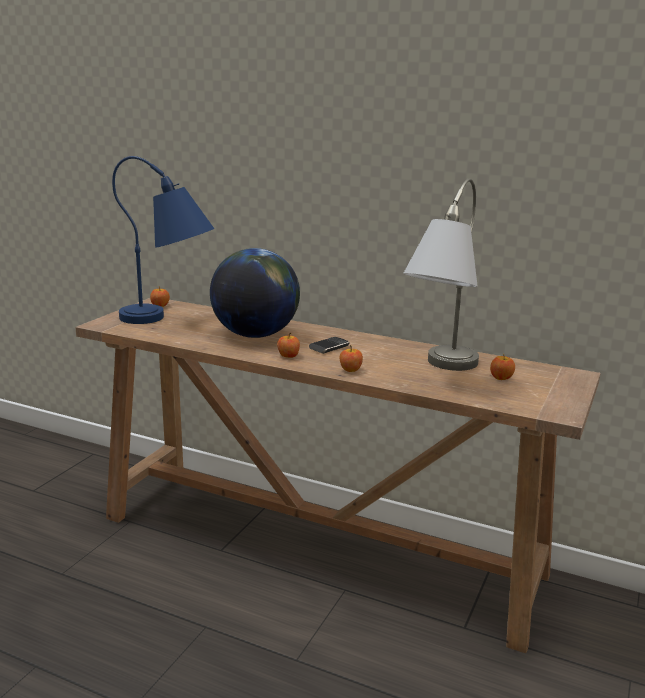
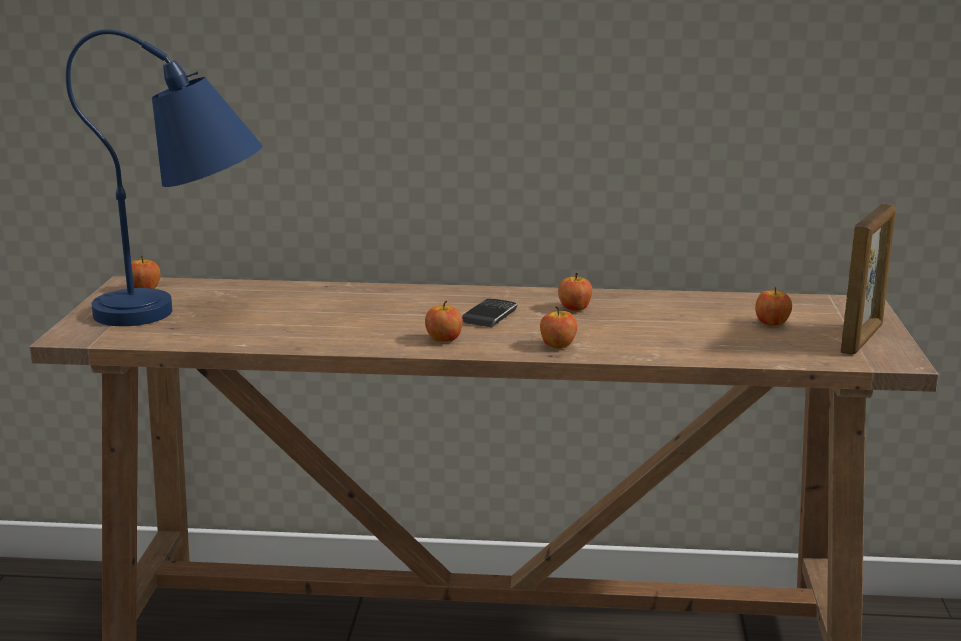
camera: 20 degrees left, 0 degrees up
globe [210,248,300,338] -> none
grey table lamp [403,179,479,371] -> none
none -> apple [558,273,592,311]
none -> picture frame [841,204,896,355]

